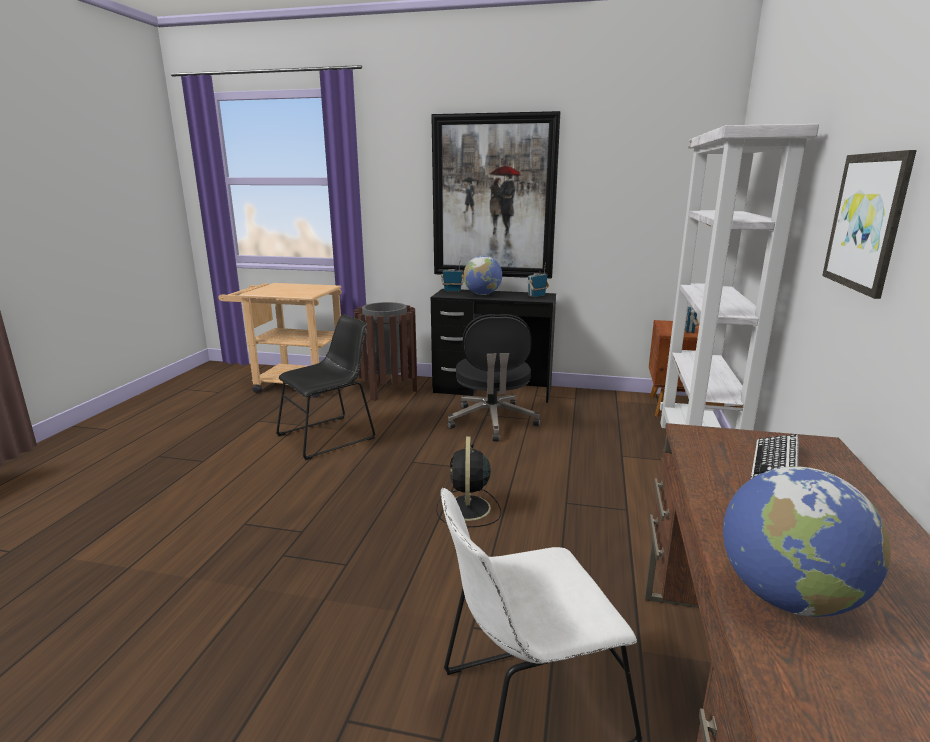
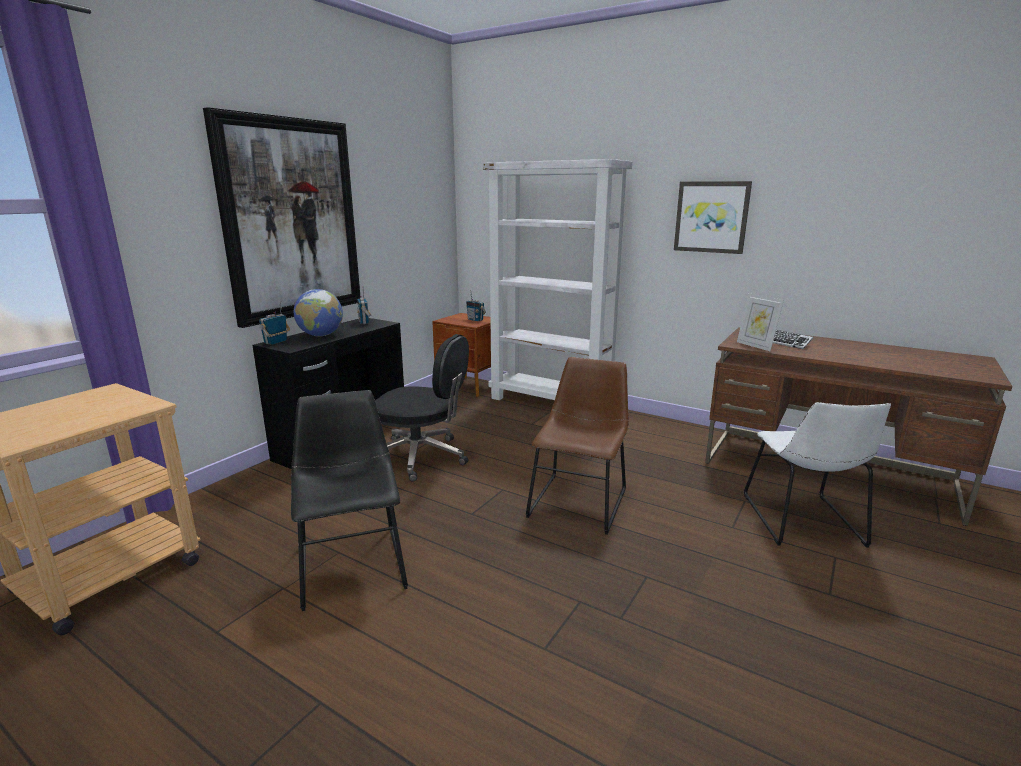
camera: 70 degrees left, 0 degrees up
brown trash can [354,302,418,401] -> none
black fan [436,436,501,527] -> brown chair [525,357,629,535]
globe [723,466,891,617] -> none
none -> picture frame [737,293,784,351]

